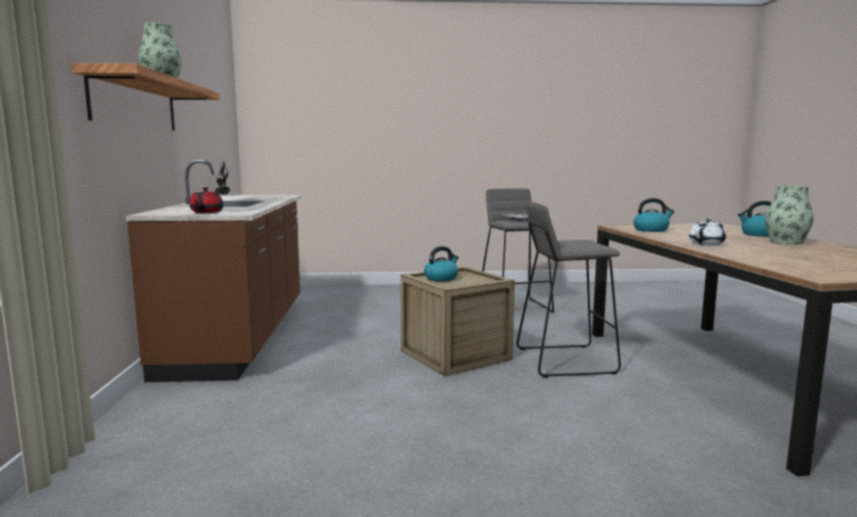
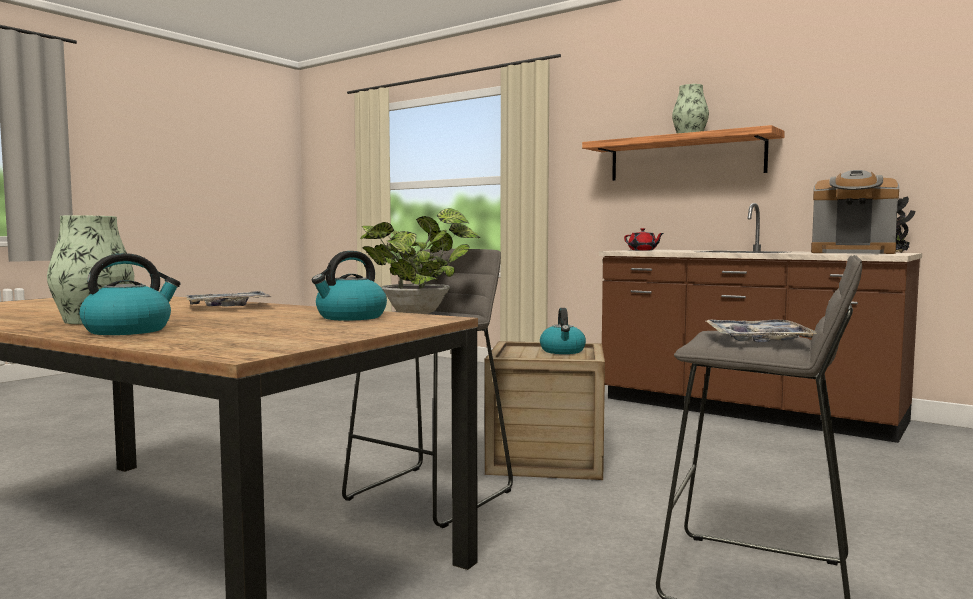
camera: 130 degrees right, 5 degrees down
white teapot [689,218,726,245] -> tray [185,291,272,306]
none -> potted plant [360,208,481,314]
none -> coffee machine [811,170,899,254]

